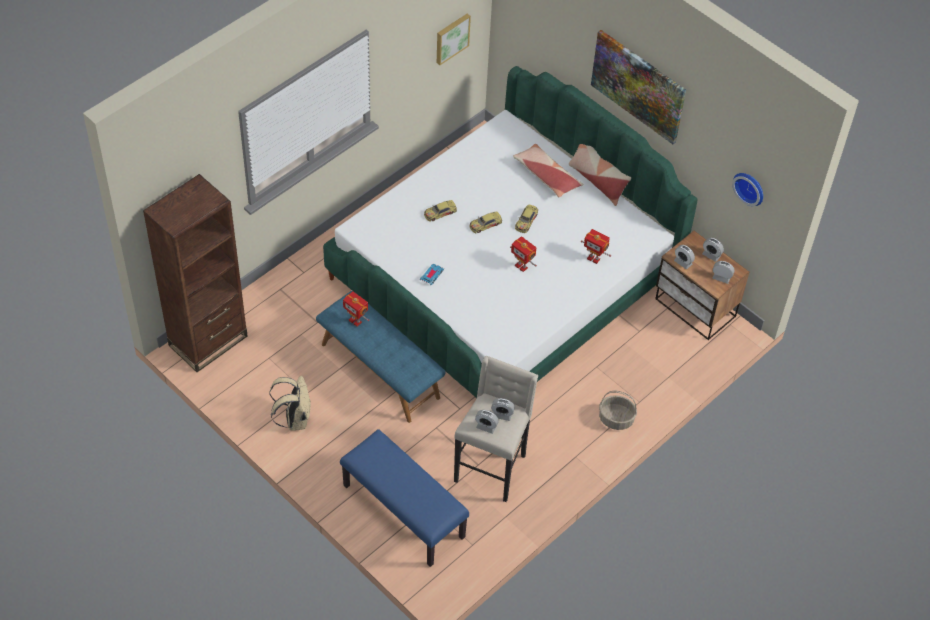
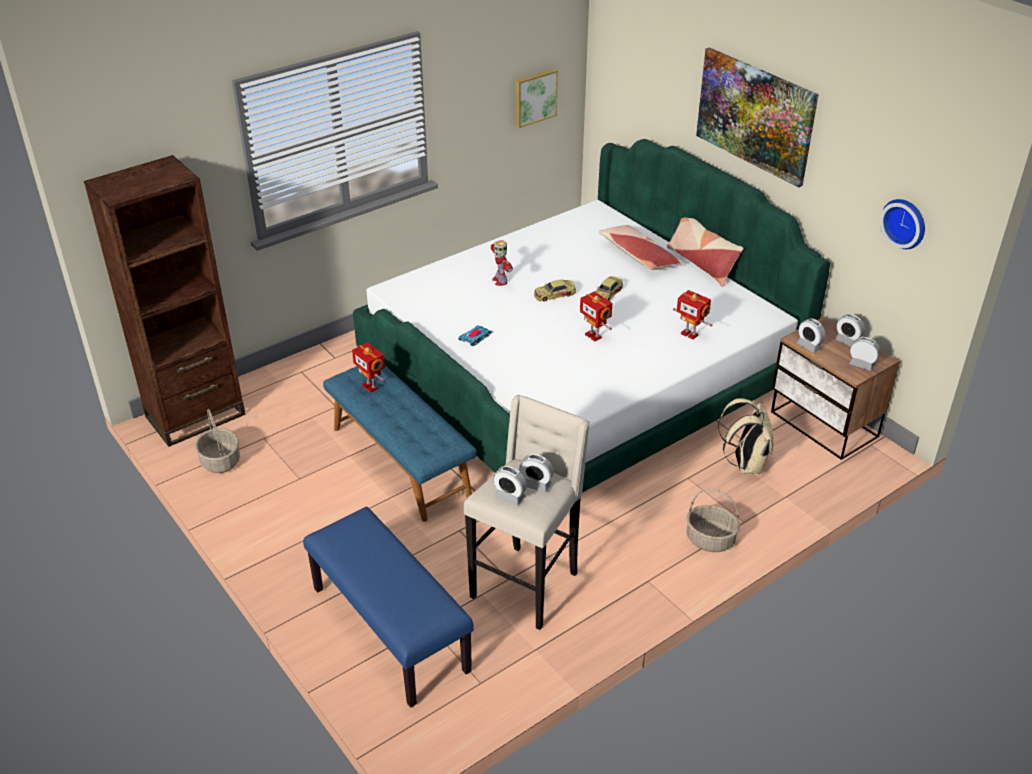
camera: 10 degrees right, 15 degrees down
beige backpack [269,376,311,431] -> beige backpack moved to [718,398,774,474]
toy car [424,200,457,222] -> toy robot [491,241,513,286]
none -> basket [195,409,240,473]

